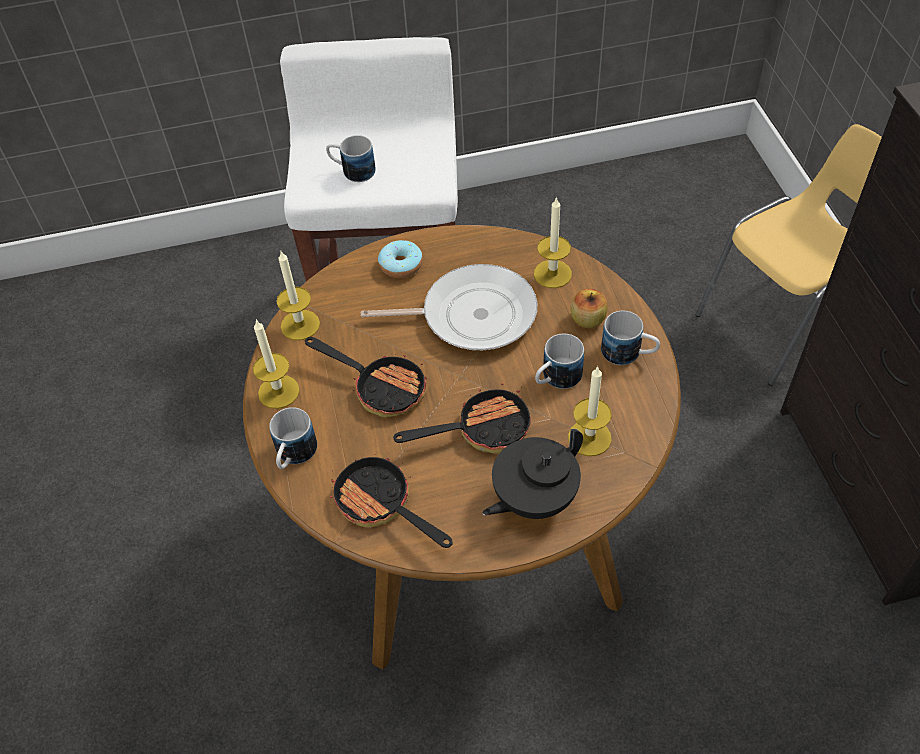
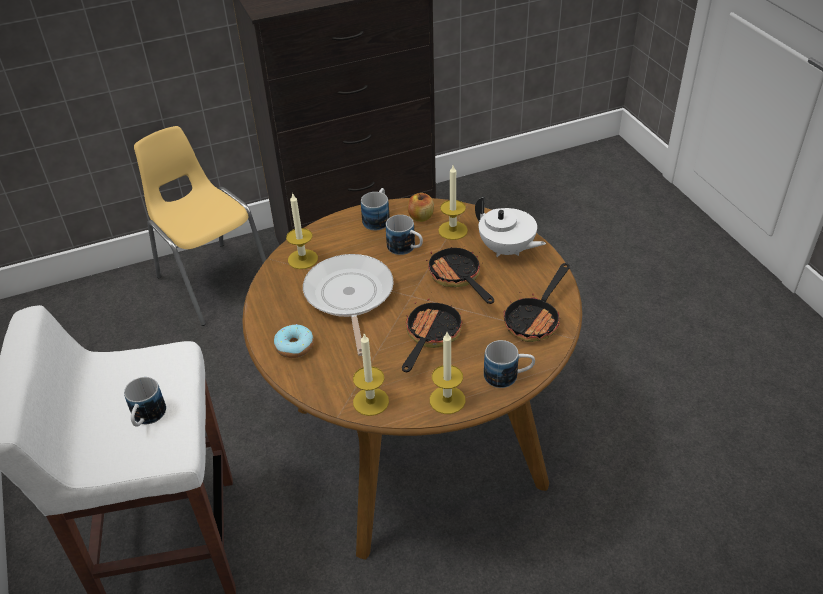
camera: 100 degrees left, 10 degrees down
black teapot [483,429,583,519] -> white teapot [475,196,546,257]
apple [570,289,608,328] -> apple moved to [408,193,434,222]

